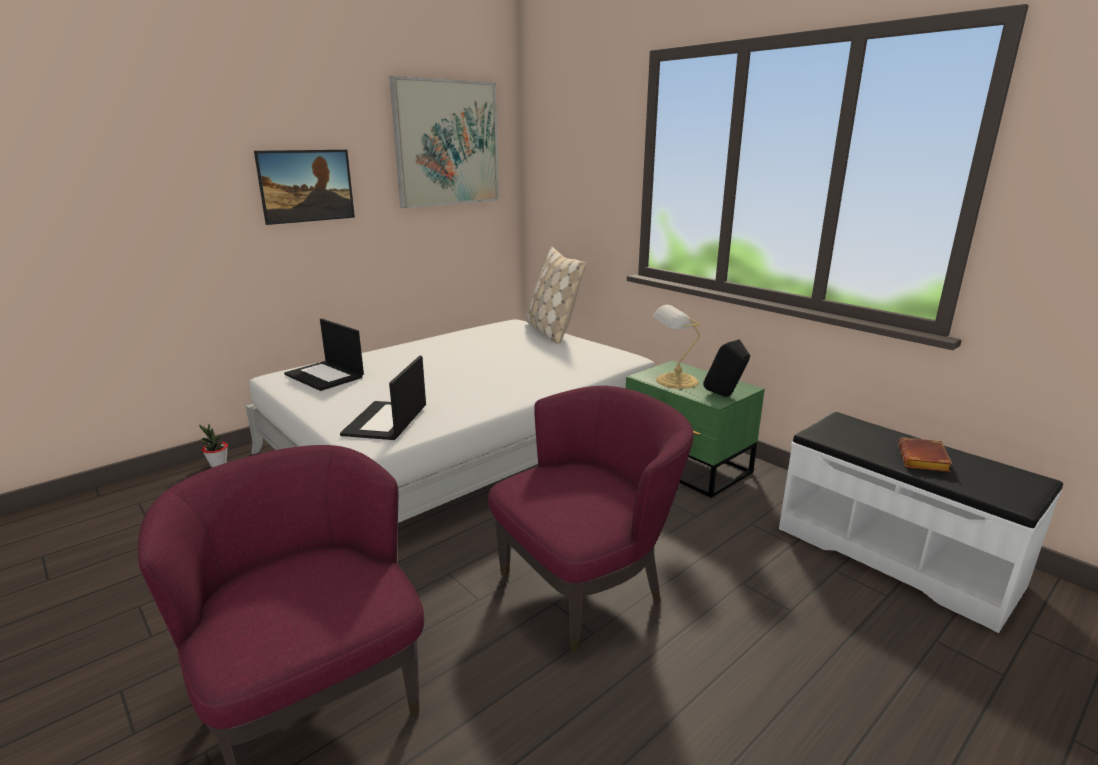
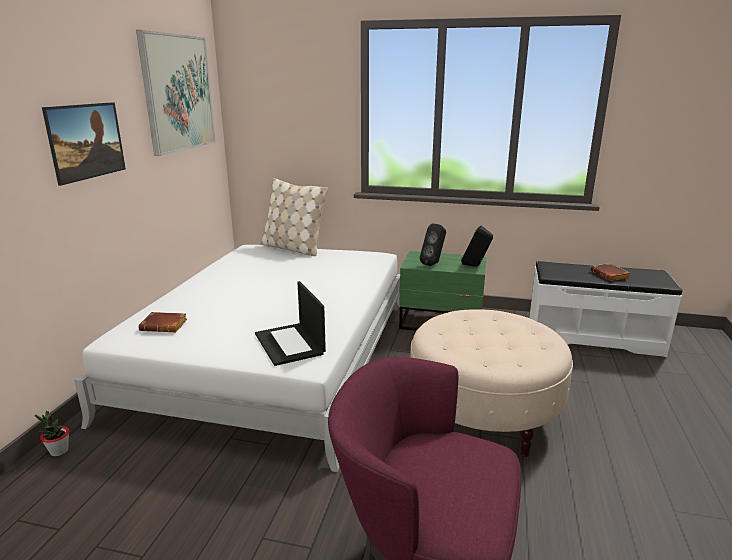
camera: 35 degrees left, 0 degrees up
laptop [284,319,364,391] -> brown book [139,312,187,332]
purple armchair [488,386,694,652] -> beige ottoman [410,309,573,457]
table lamp [653,305,700,389] -> black speaker [420,224,446,266]

